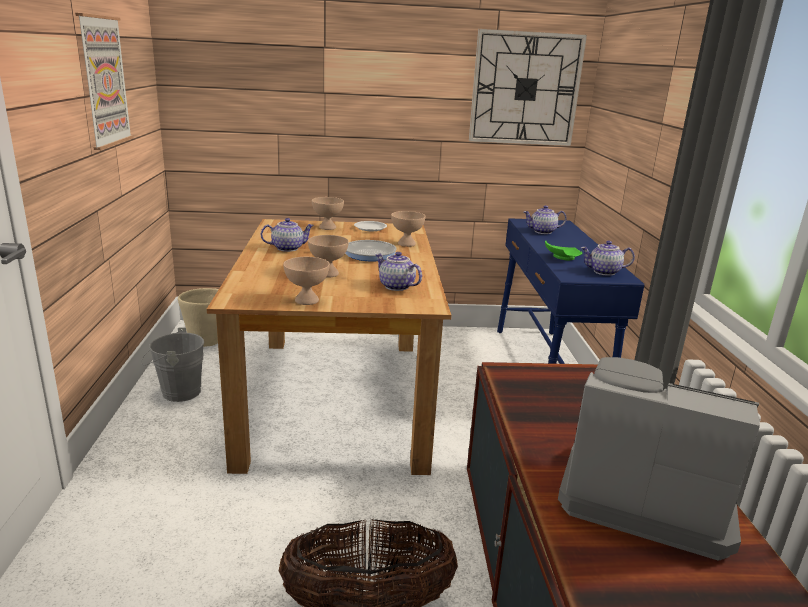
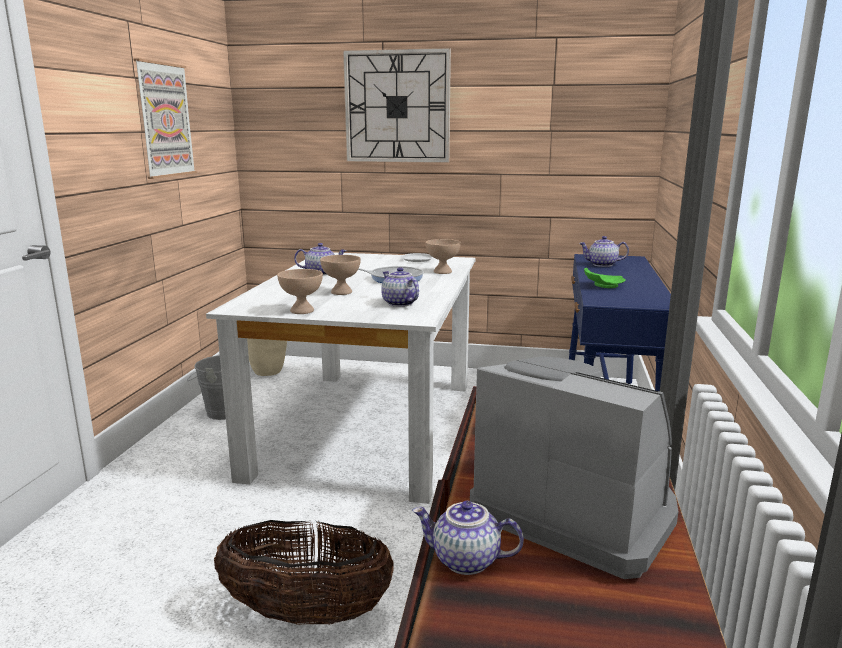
camera: 15 degrees right, 5 degrees down
brown dining table [207,219,451,475] -> white dining table [206,252,475,504]
beige bowl [312,197,344,230] -> none
wall clock [469,29,587,146] -> wall clock moved to [343,48,451,163]
teapot [581,241,635,276] -> teapot moved to [412,501,524,575]

